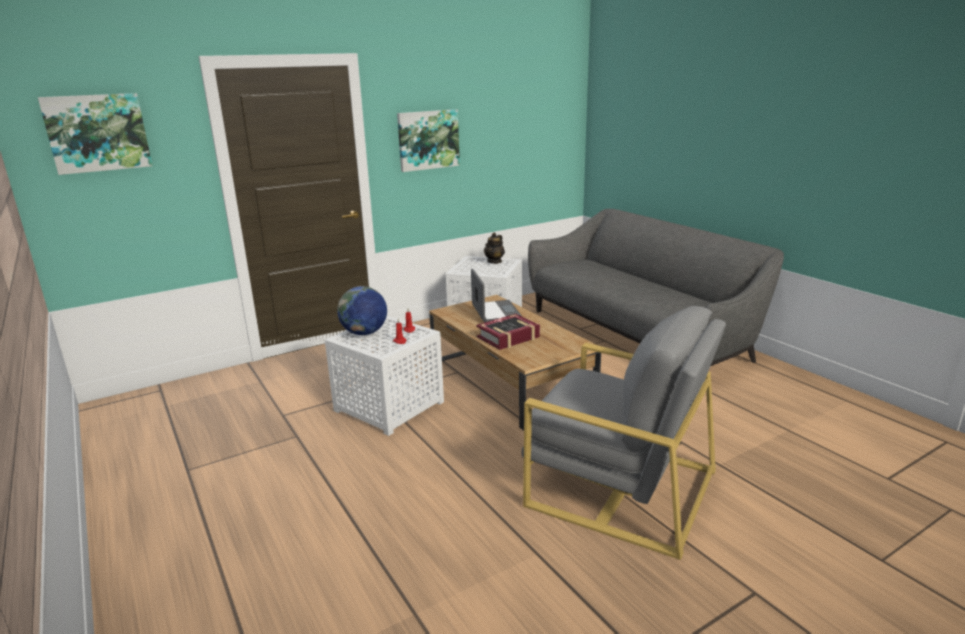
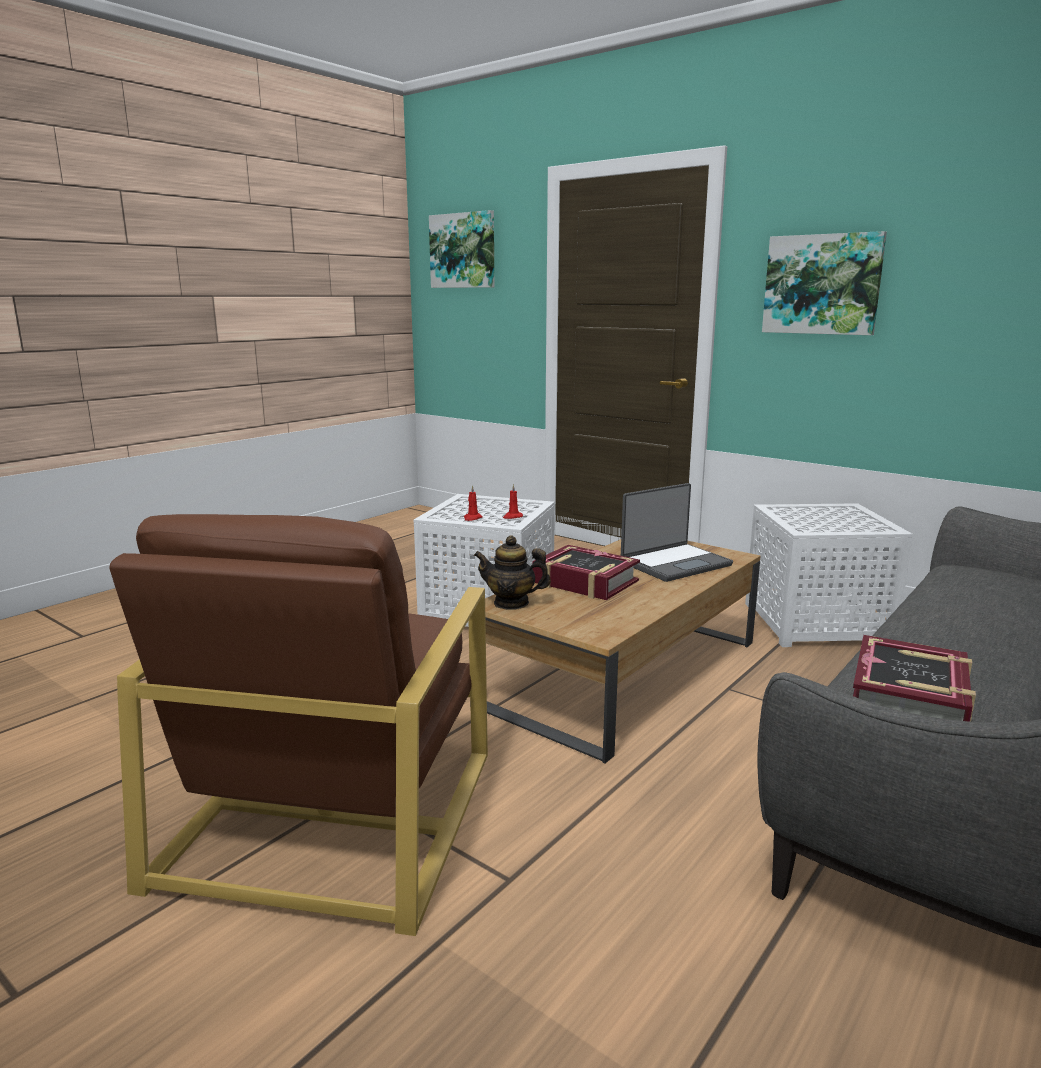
camera: 70 degrees right, 5 degrees down
globe [337,286,387,335] -> none
teapot [484,232,505,264] -> teapot moved to [474,536,551,610]
grey armchair [522,306,726,560] -> brown armchair [109,514,488,936]
none -> book [853,635,976,722]

